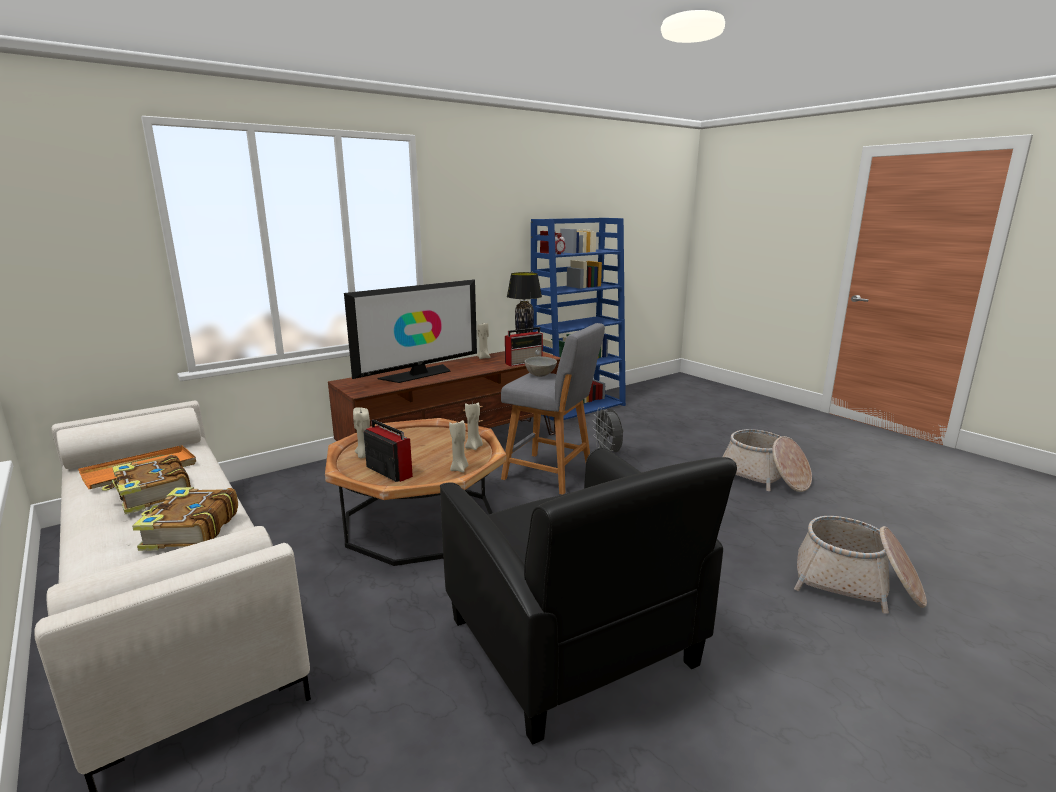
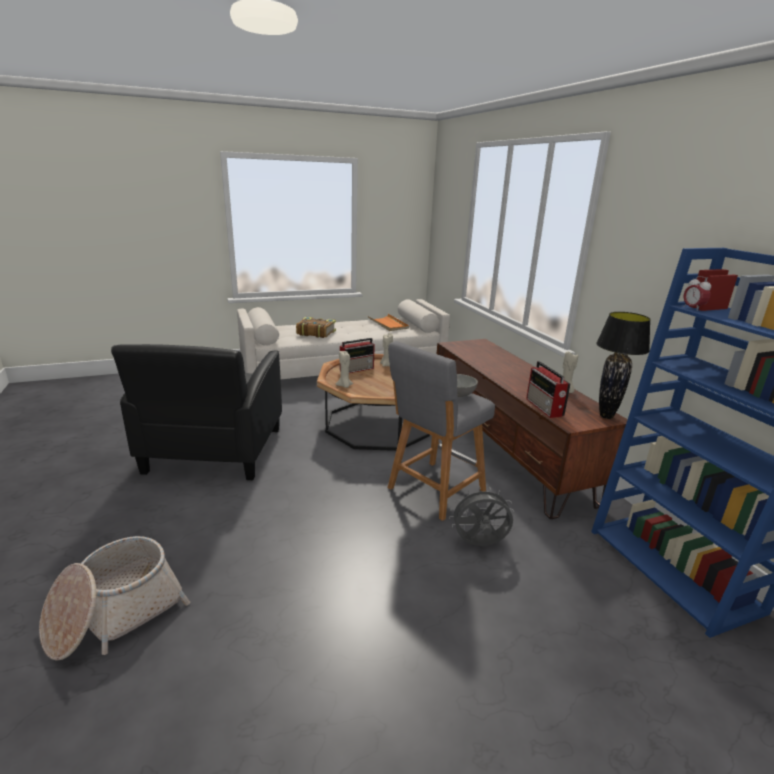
camera: 105 degrees right, 5 degrees up
book [101,455,191,514] -> none
television [344,279,477,383] -> none
black armchair [440,448,737,745] -> black armchair turned 75 degrees counterclockwise [111,344,282,480]
beige candle [465,403,483,450] -> none
basket [722,429,812,492] -> none

